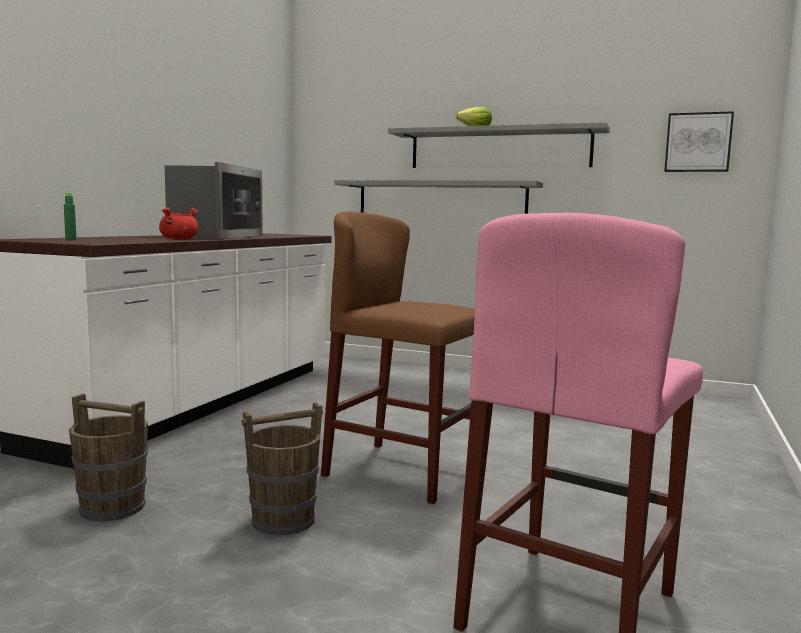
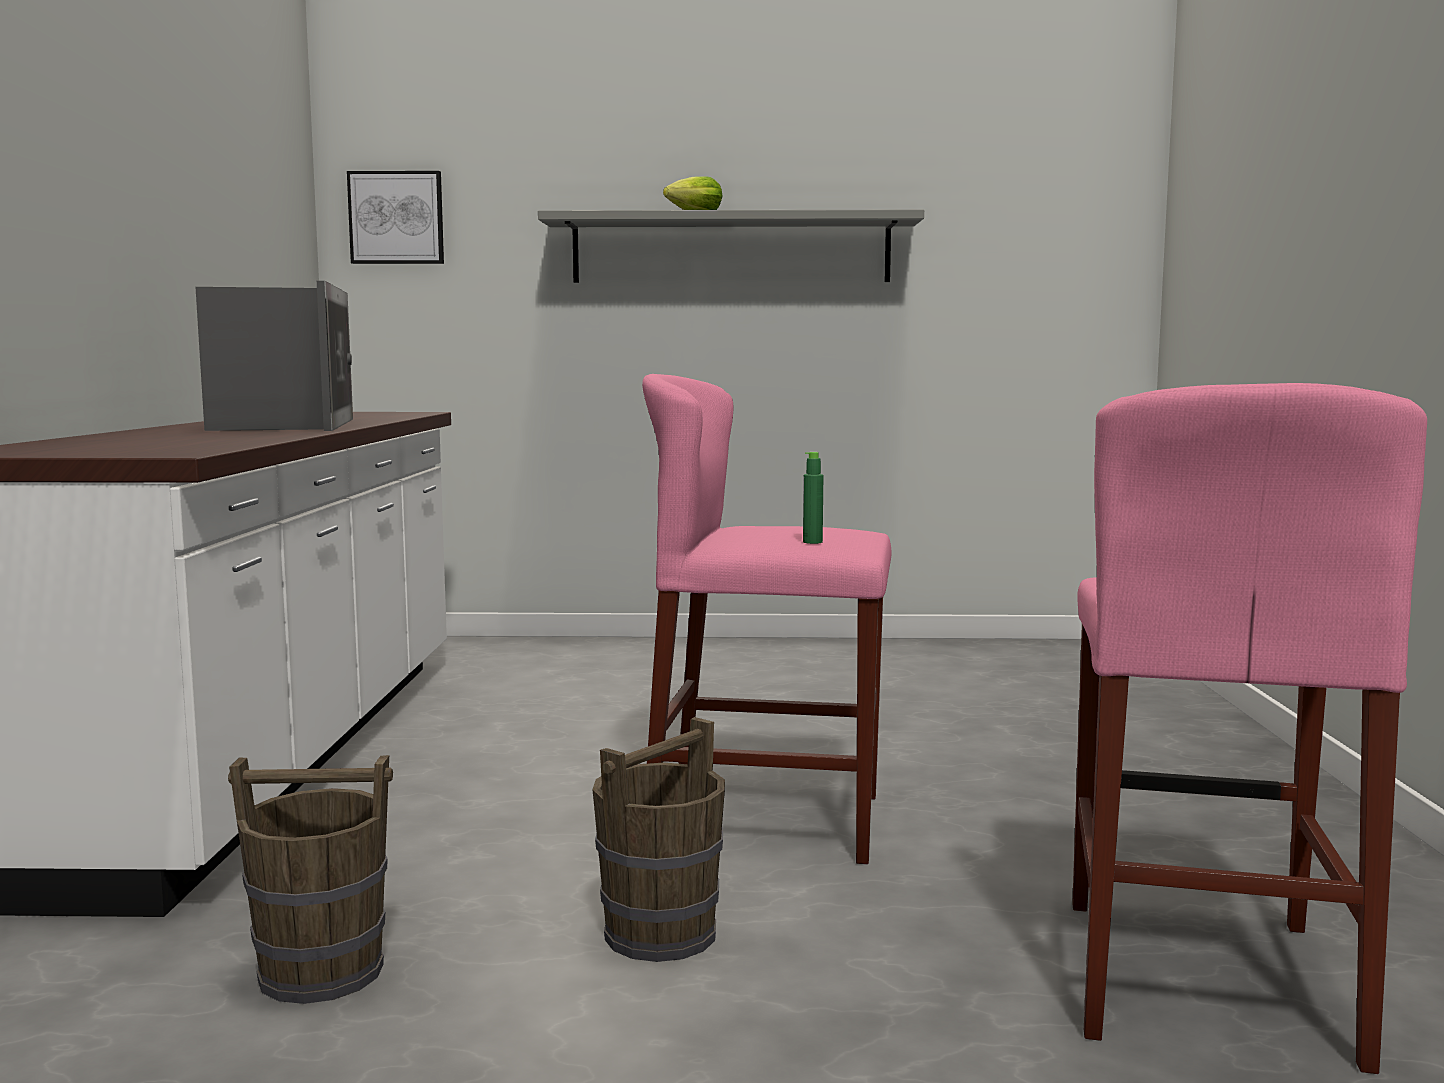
camera: 20 degrees left, 0 degrees up
green bottle [64,193,77,240] -> green bottle moved to [803,452,823,544]
red cooking pot [159,207,199,240] -> none
brown stool [321,211,475,504] -> pink stool [642,374,891,864]
grey shelf [334,180,543,214] -> none
picture [664,111,734,172] -> picture moved to [347,171,444,264]

